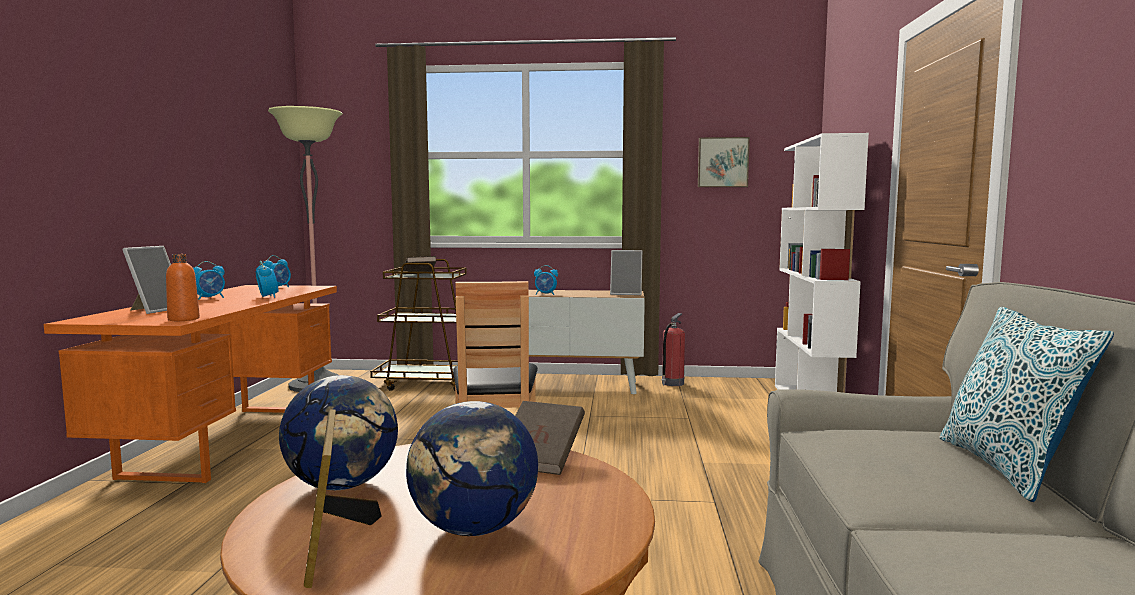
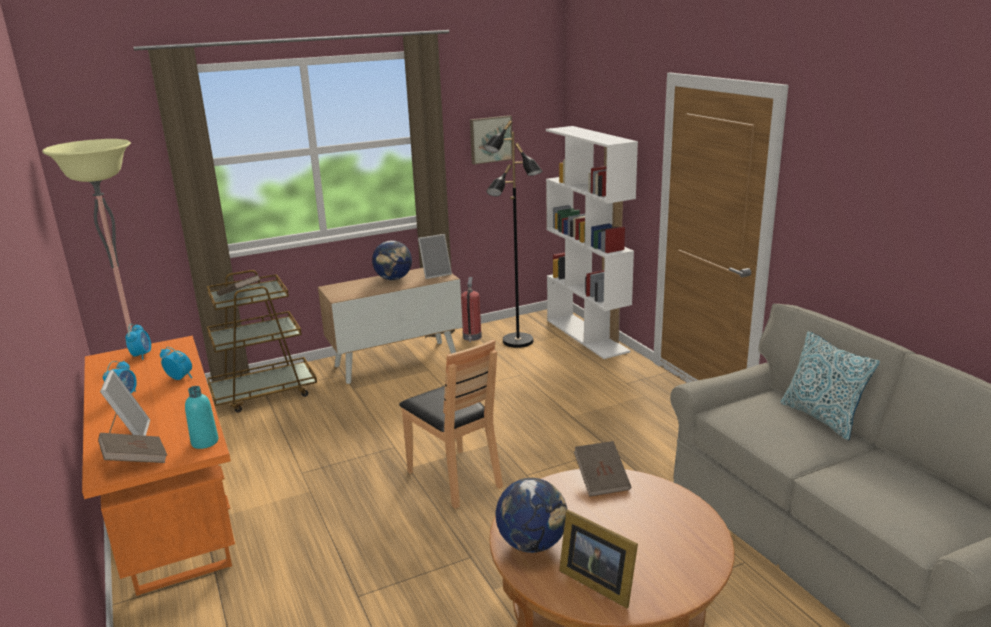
camera: 30 degrees left, 15 degrees up
orange bottle [166,254,200,321] -> turquoise bottle [185,386,218,449]
globe [406,401,538,536] -> globe moved to [372,241,412,280]
alarm clock [534,265,558,295] -> none
none -> brown book [98,433,167,463]
none -> black floor lamp [484,120,542,348]

